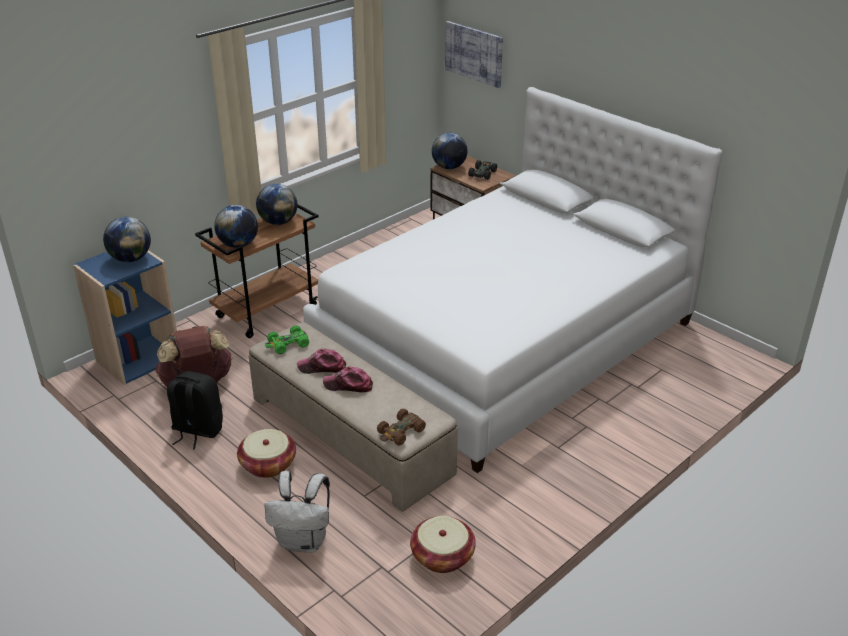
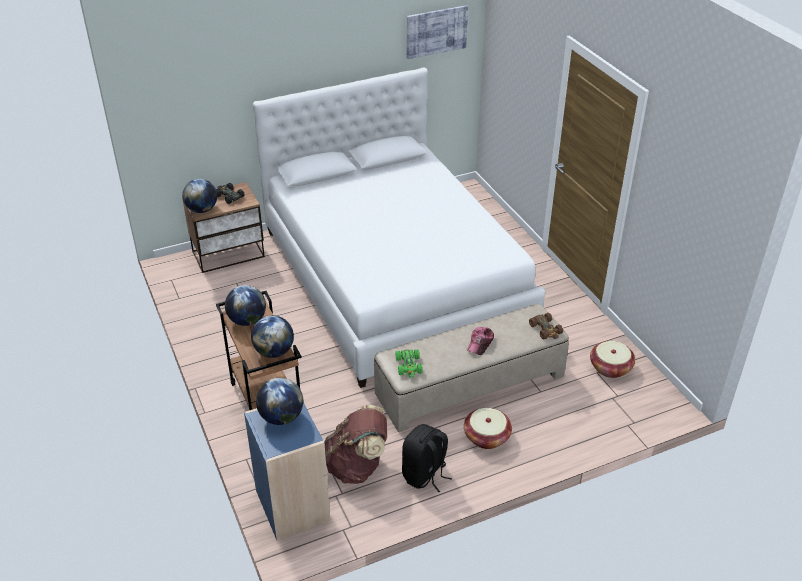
camera: 70 degrees left, 5 degrees up
white backpack [264,471,330,553] -> none
cap [297,349,346,374] -> none
picture [445,21,503,88] -> picture moved to [407,5,468,59]

